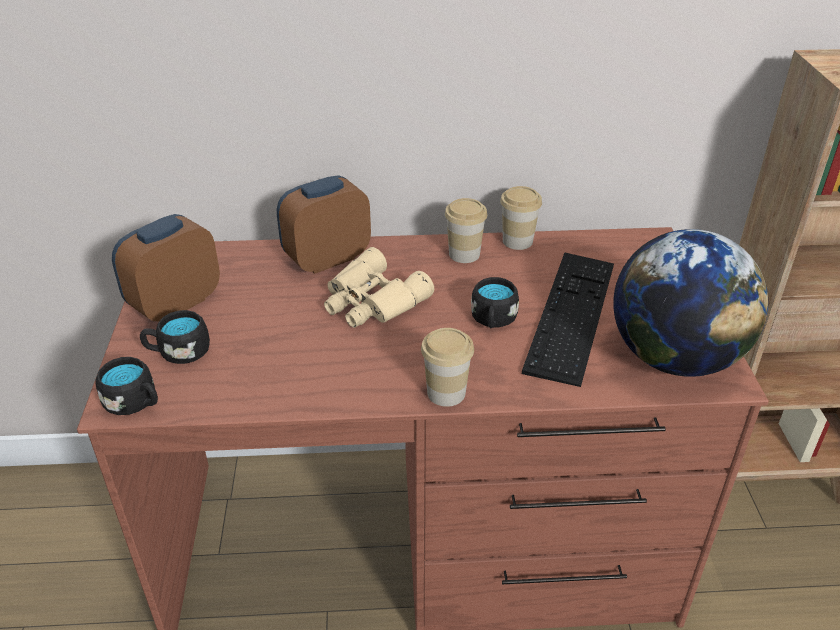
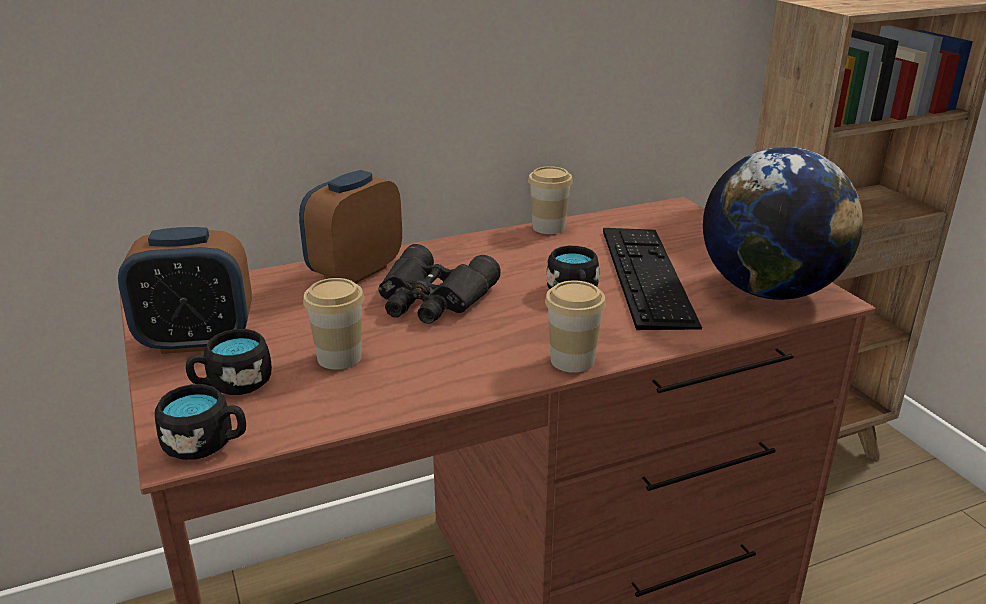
camera: 20 degrees left, 10 degrees down
alarm clock [112,214,220,321] -> alarm clock turned 120 degrees counterclockwise [118,227,252,354]
beige binoculars [324,247,434,328] -> black binoculars [378,244,500,324]
cup [445,198,487,263] -> cup moved to [303,278,364,369]

